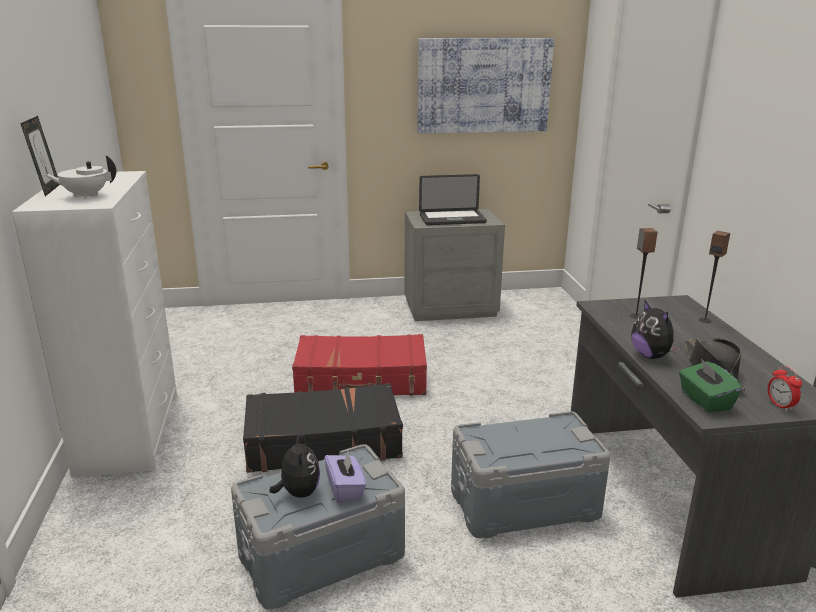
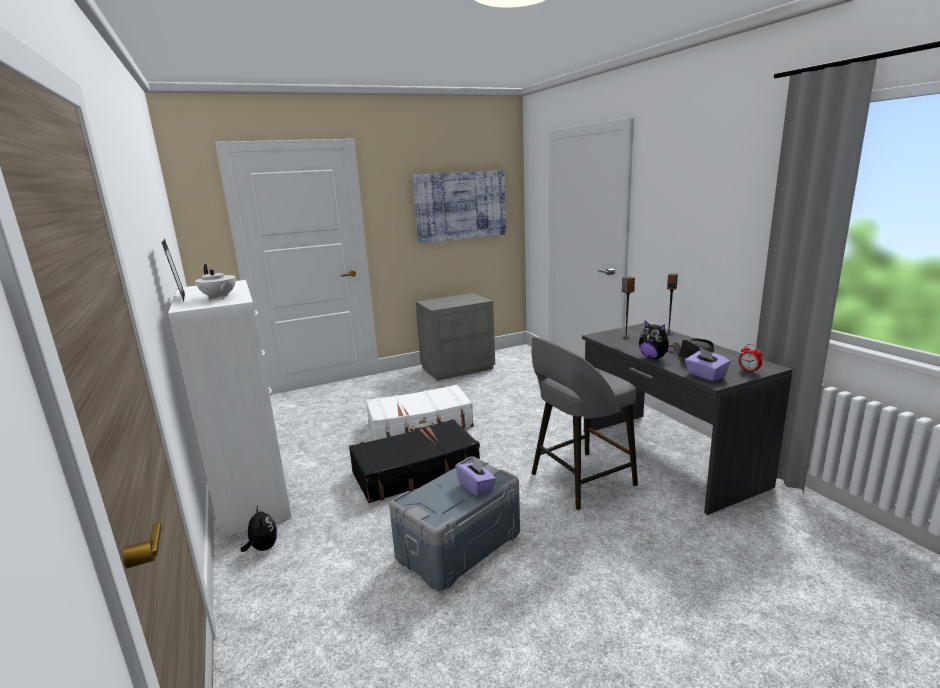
camera: 15 degrees left, 5 degrees down
white teapot [43,155,116,199] -> white teapot turned 105 degrees counterclockwise [195,264,236,300]
plush toy [270,433,320,498] -> plush toy moved to [240,505,277,552]
red suitcase [292,334,427,396] -> white suitcase [366,385,474,440]
laptop [419,174,487,225] -> none
grey storage box [451,411,611,539] -> grey stool [531,337,638,510]
green tissue box [679,358,742,413] -> purple tissue box [685,348,731,381]

